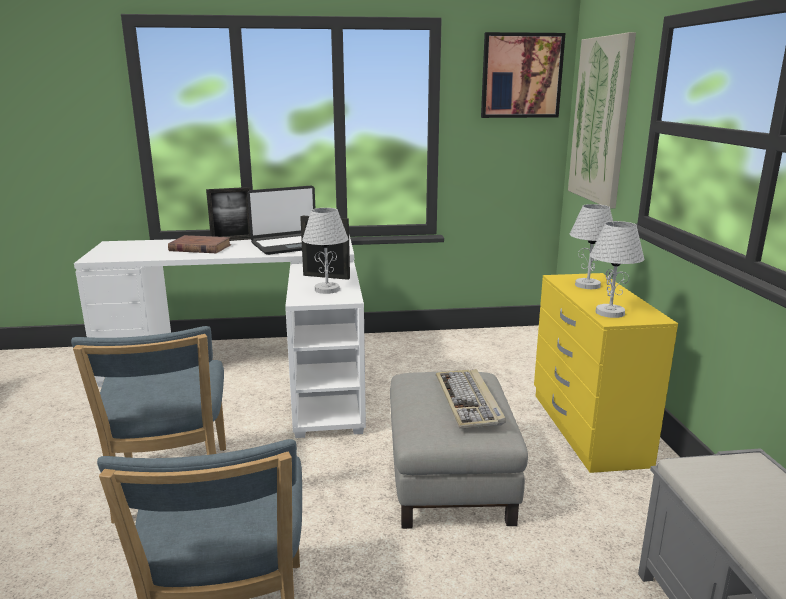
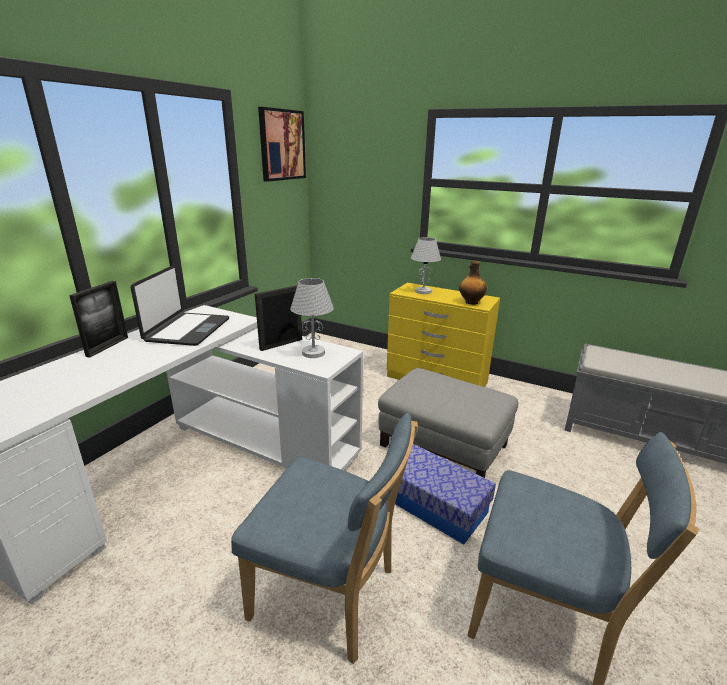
camera: 55 degrees left, 5 degrees up
brown book [168,235,231,253] -> none
keyboard [436,369,506,429] -> none
picture [568,32,636,209] -> none
white table lamp [590,221,644,318] -> bottle [459,261,487,305]
none -> storage box [395,444,496,545]

